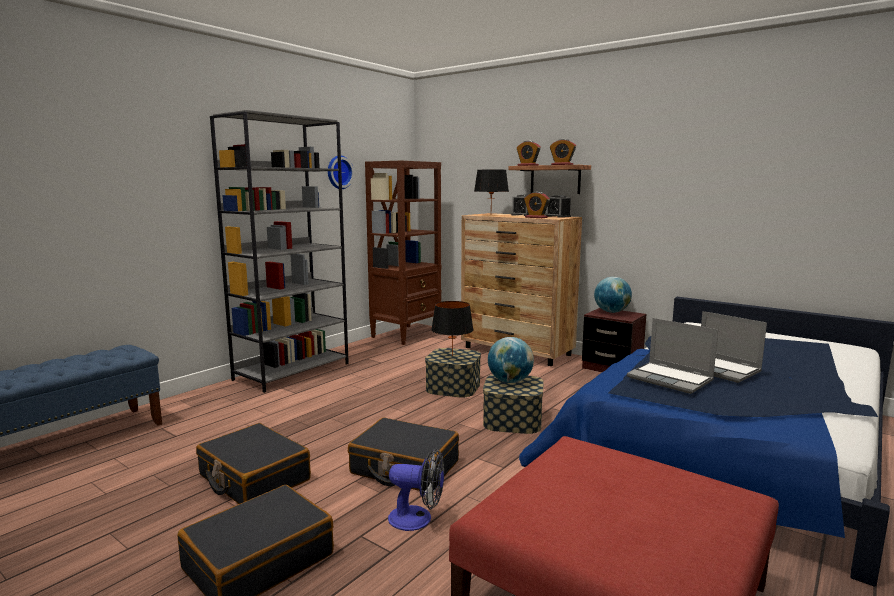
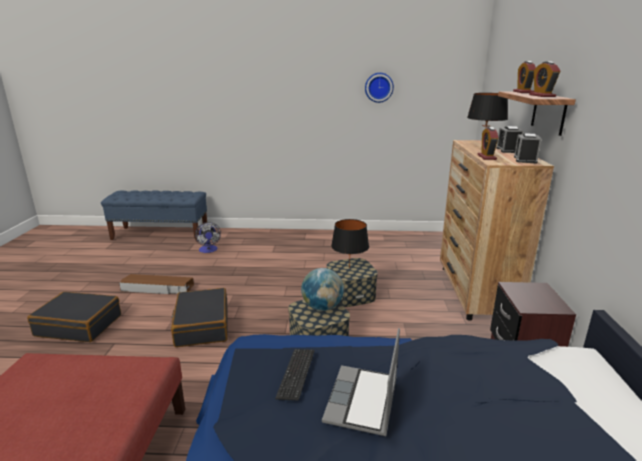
camera: 55 degrees right, 10 degrees up
black suitcase [196,423,311,504] -> brown storage box [119,274,194,294]
grey bookcase [210,110,349,393] -> none
brown bookcase [365,161,442,345] -> none
fan [388,448,445,531] -> fan moved to [195,222,221,253]
globe [594,277,632,313] -> none
laptop [627,318,718,394] -> keyboard [275,349,315,401]

